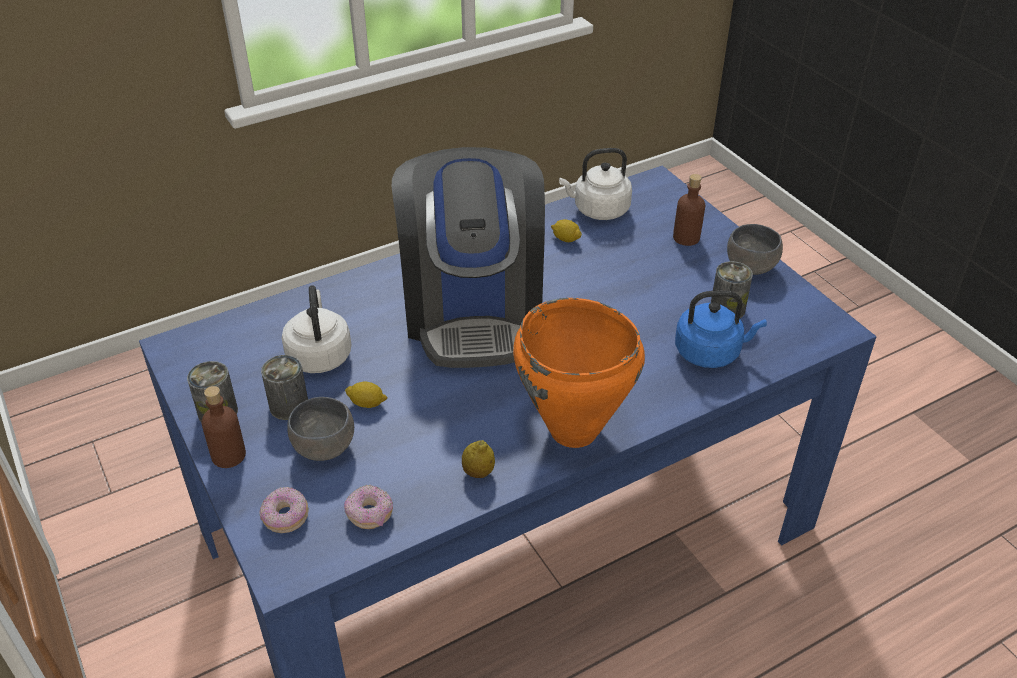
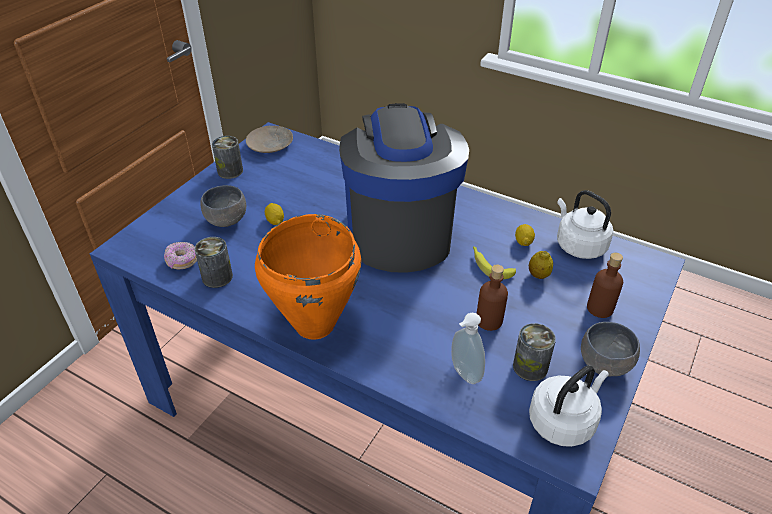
camera: 60 degrees right, 0 degrees up
brown bottle [202,386,246,468] -> brown bottle moved to [477,265,508,331]
donut [260,487,309,533] -> none
can [261,355,308,420] -> can moved to [194,237,233,288]
white kettle [282,285,351,373] -> white kettle moved to [529,366,609,447]
coffee machine [391,147,545,368] -> coffee machine turned 120 degrees clockwise [339,103,469,273]
lemon [462,440,495,478] -> lemon moved to [529,251,553,279]
blue kettle [675,291,767,368] -> soap dispenser [451,313,485,384]
none -> beige plate [246,126,293,153]
none -> banana [473,246,516,279]

